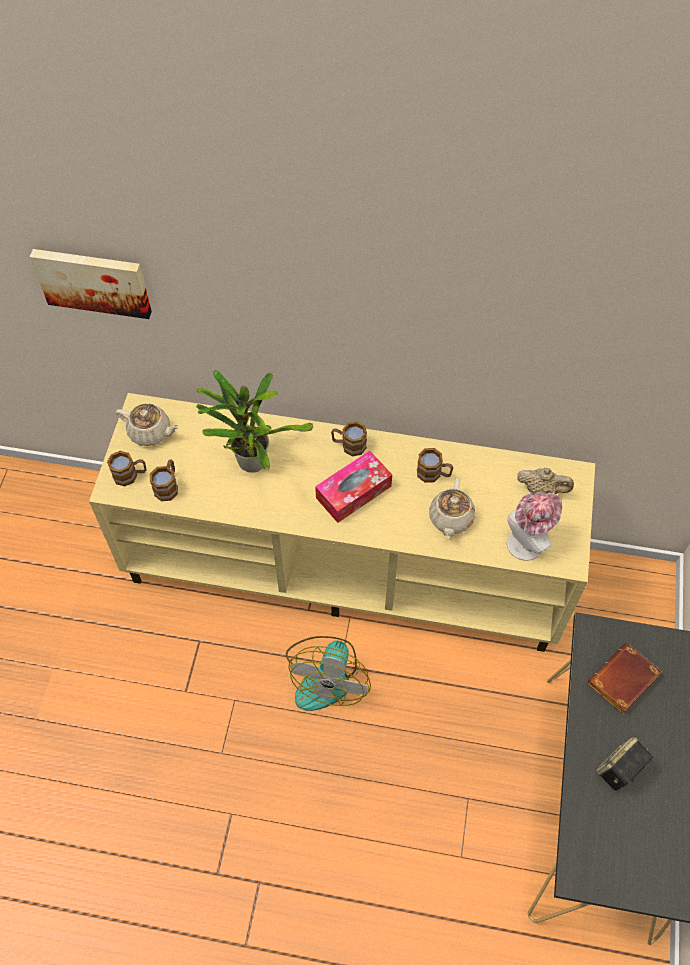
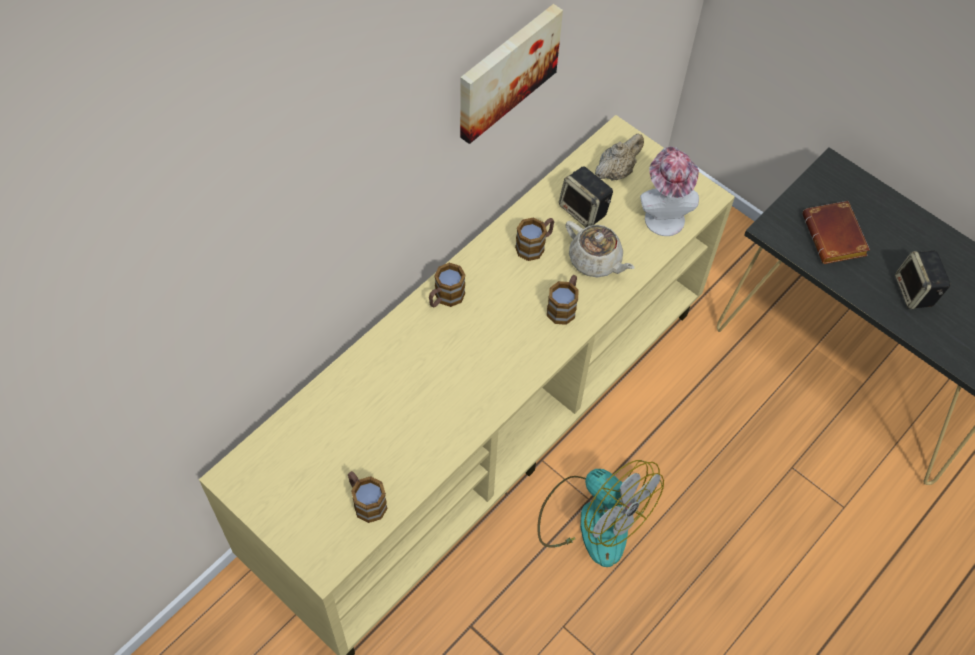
camera: 60 degrees left, 0 degrees up
picture [30,249,152,319] -> picture moved to [460,4,563,144]
mug [107,451,147,486] -> mug moved to [547,275,579,325]
beige teapot [116,403,180,446] -> none
potted plant [196,370,313,473] -> none
tissue box [315,451,392,523] -> none
none -> speaker [559,166,613,227]

